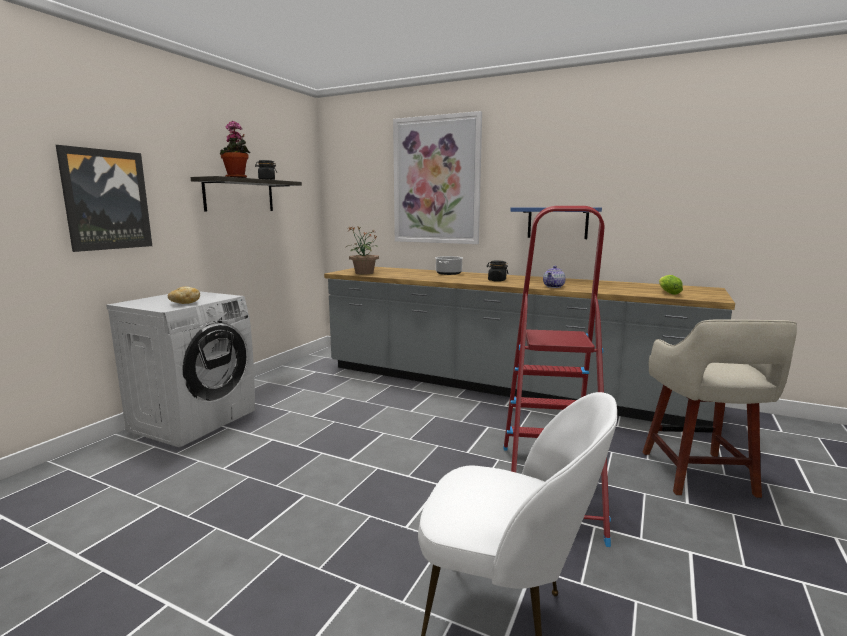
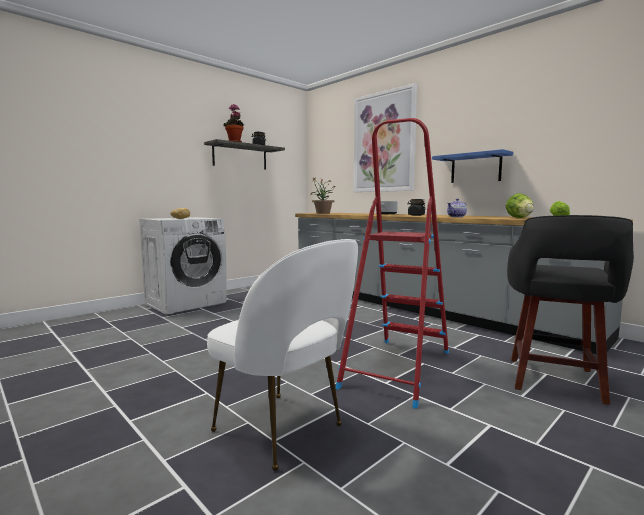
camera: 20 degrees right, 5 degrees down
picture [56,145,152,252] -> none
beige stool [643,320,797,498] -> black stool [507,215,634,405]
none -> lettuce [506,193,534,218]

